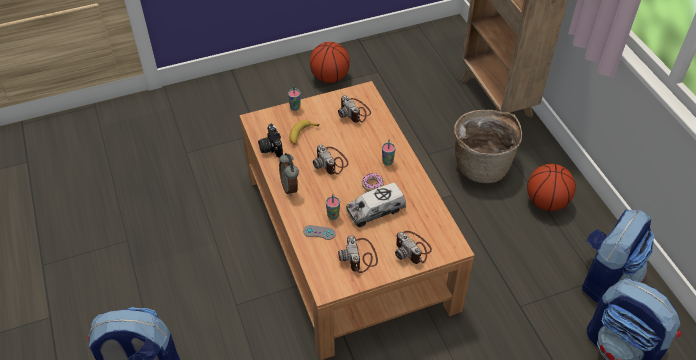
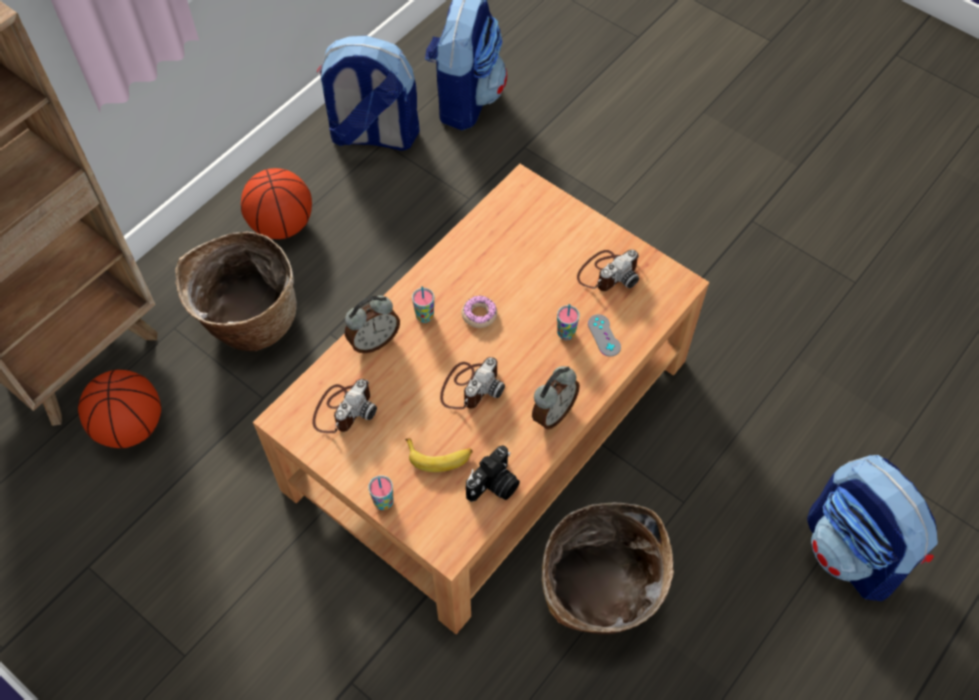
camera: 120 degrees left, 10 degrees up
basketball [310,42,350,83] -> basketball moved to [78,370,161,448]
toy truck [346,183,406,227] -> none
camera [395,231,432,264] -> none
none -> alarm clock [345,296,400,353]
none -> basket [542,502,674,635]

